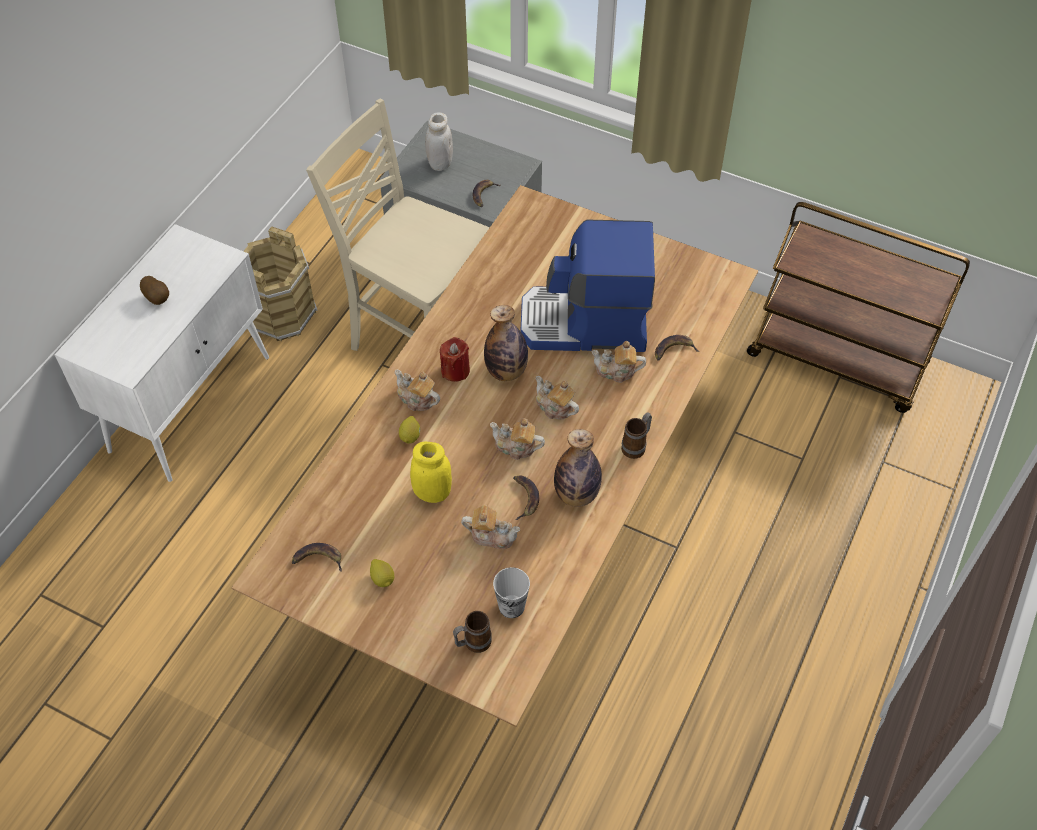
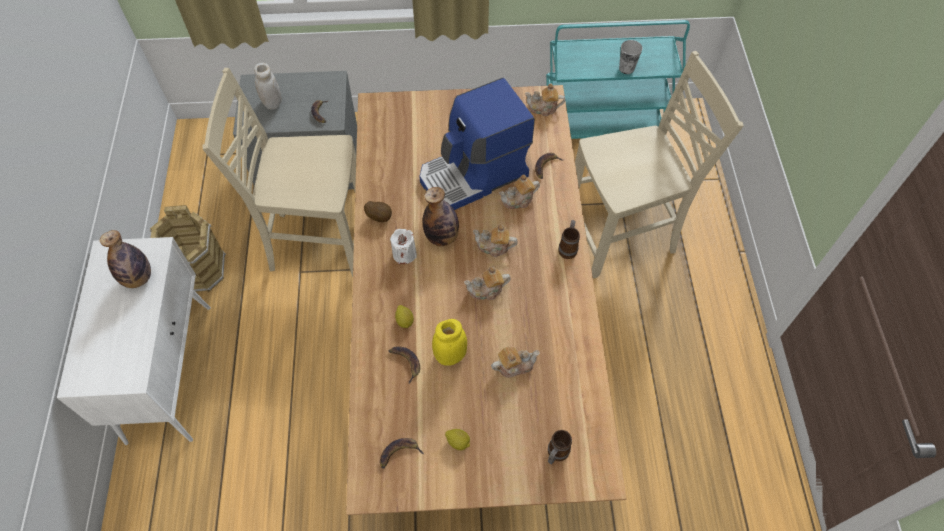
camera: 30 degrees left, 5 degrees up
potato [140,276,169,305] -> potato moved to [364,201,392,222]
teapot [394,370,440,411] -> teapot moved to [525,83,565,116]
red candle [440,337,470,382] -> white candle [390,229,417,264]
cup [493,567,530,618] -> cup moved to [619,40,643,74]
banana [513,475,539,520] -> banana moved to [389,346,420,384]
bottle [554,429,602,507] -> bottle moved to [100,230,151,288]
brown cart [747,202,970,413] -> turquoise cart [546,20,690,139]
none -> beige chair [575,51,744,279]

